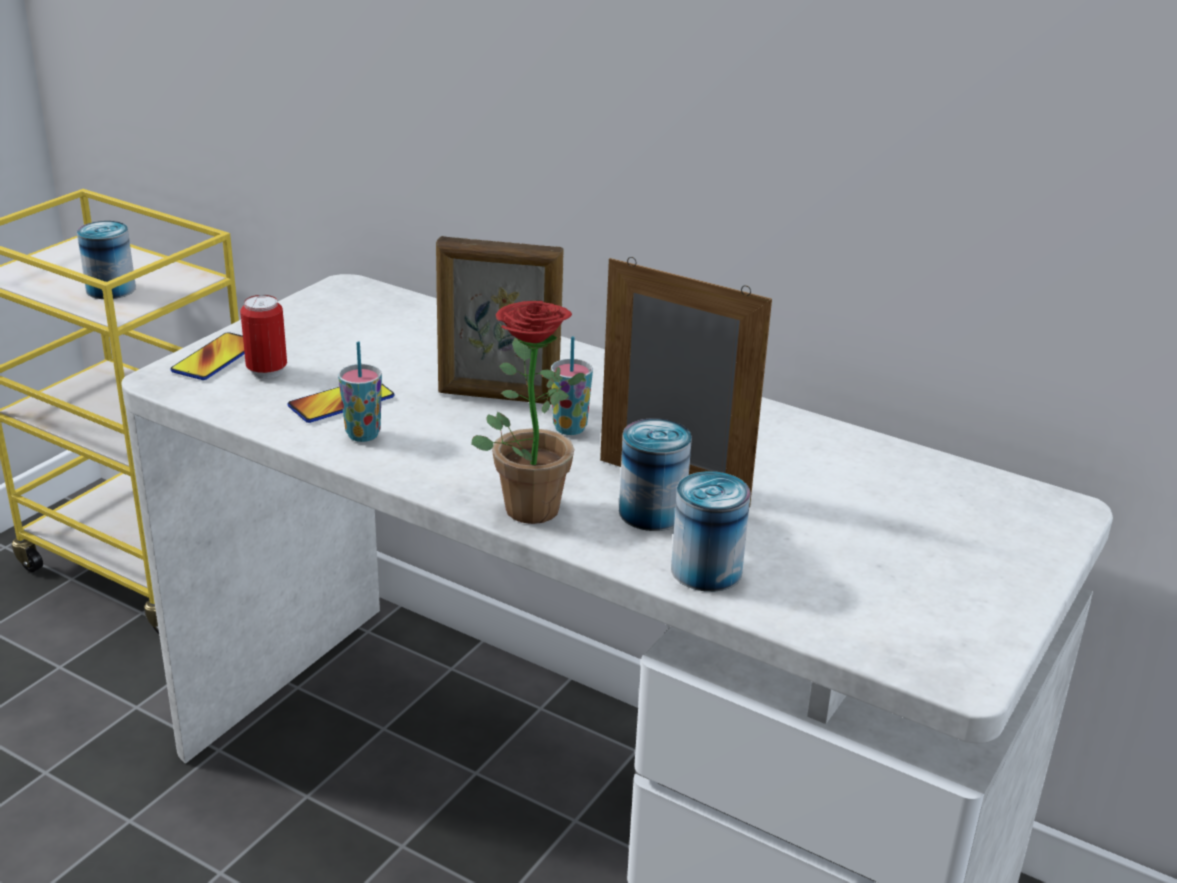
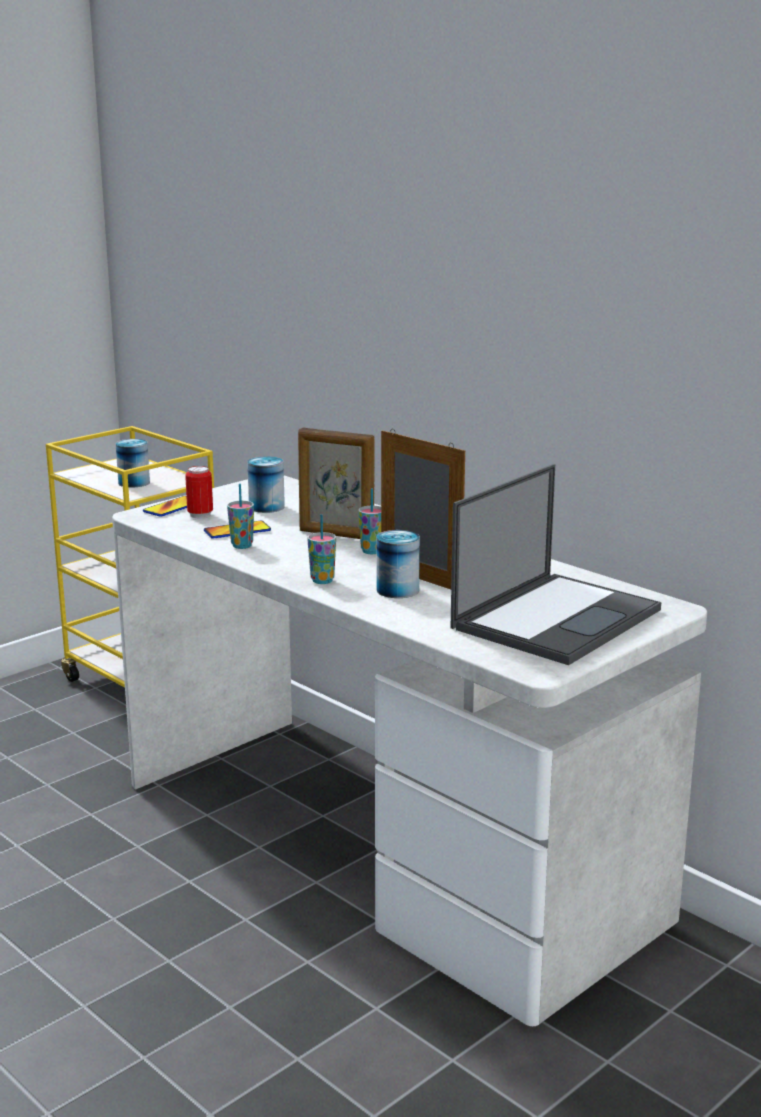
camera: 15 degrees right, 10 degrees down
potted plant [471,301,586,524] -> cup [307,514,336,584]
can [671,471,751,592] -> can moved to [247,456,285,513]
none -> laptop [451,464,661,665]

